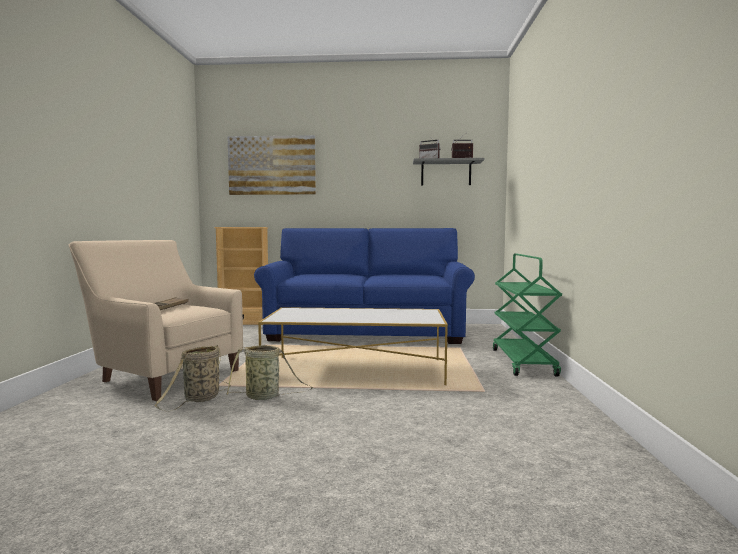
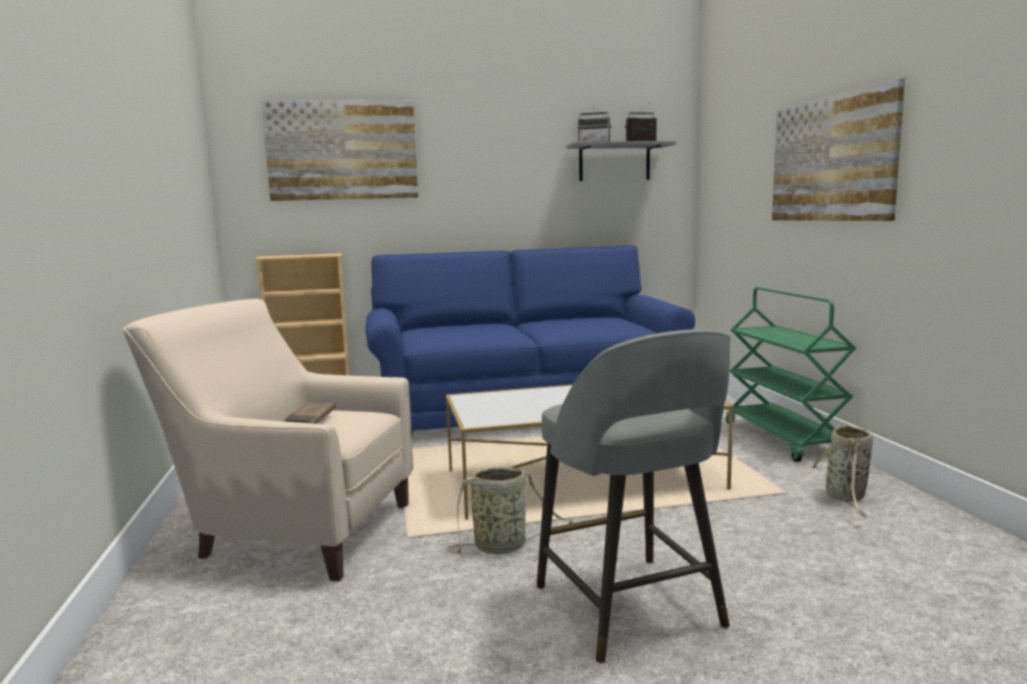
camera: 15 degrees left, 5 degrees up
basket [154,345,231,411] -> basket moved to [810,423,873,518]
none -> grey stool [537,329,730,663]
none -> picture [772,78,905,221]

